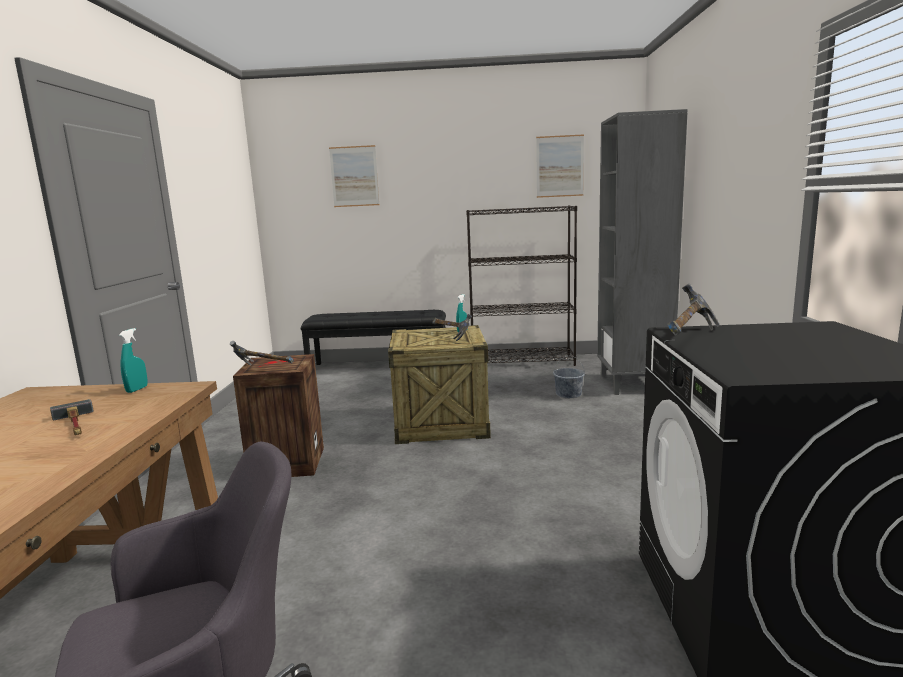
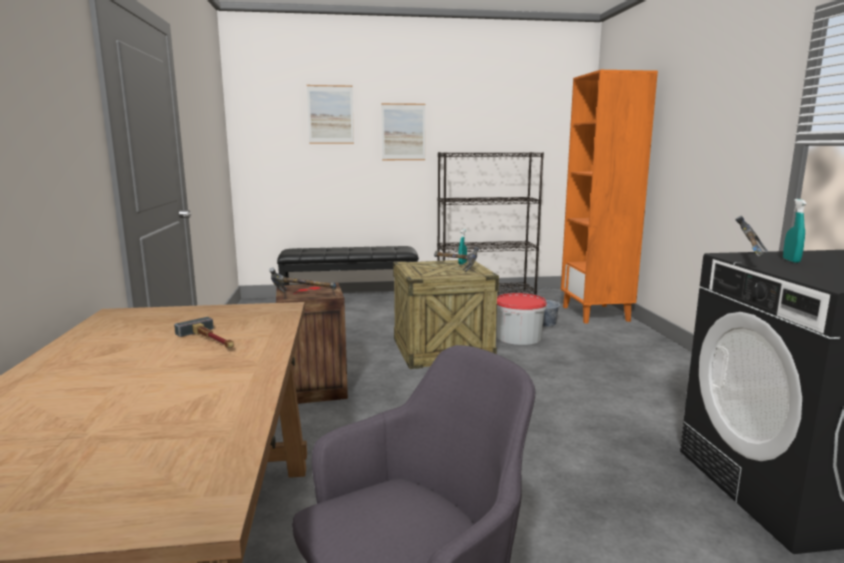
camera: 10 degrees left, 0 degrees up
turquoise spray bottle [119,328,148,393] -> turquoise spray bottle moved to [783,199,807,263]
picture [536,134,584,198] -> picture moved to [381,103,425,160]
grey bookcase [597,109,688,395] -> orange bookcase [561,70,658,324]
none -> bucket [496,293,547,345]

